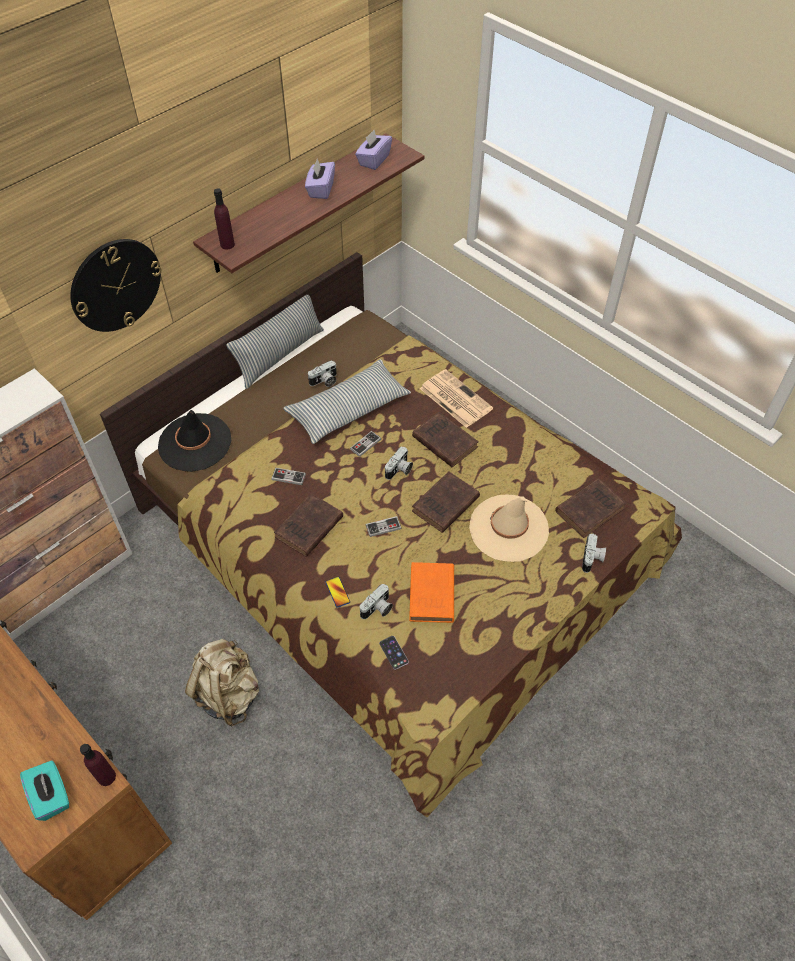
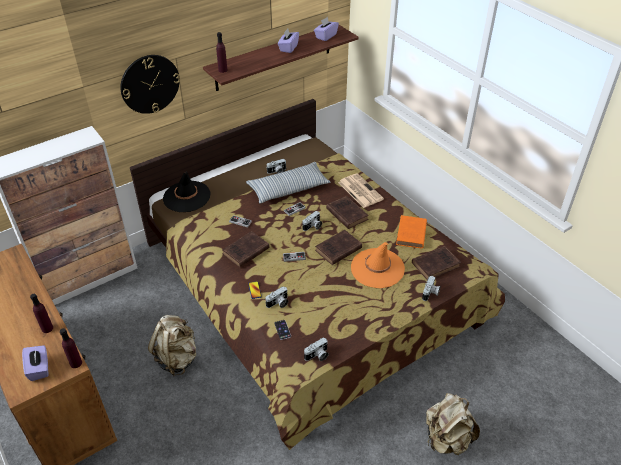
camera: 10 degrees right, 10 degrees down
turquoise tissue box [20,761,69,821] -> purple tissue box [22,345,48,381]
pillow [226,295,324,389] -> none
orange book [409,562,454,623] -> orange book moved to [396,215,427,249]
beige hat [469,495,549,562] -> orange hat [351,242,405,288]
none -> purple bottle [30,294,53,333]
none -> camera [304,337,329,361]
none -> beige backpack [426,393,480,455]

